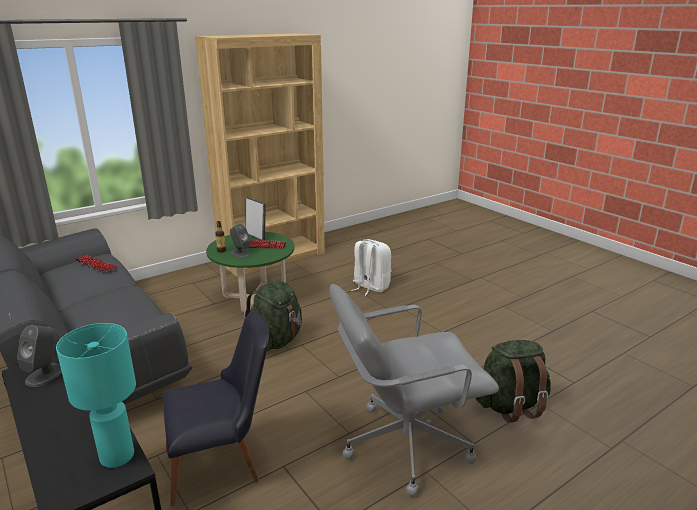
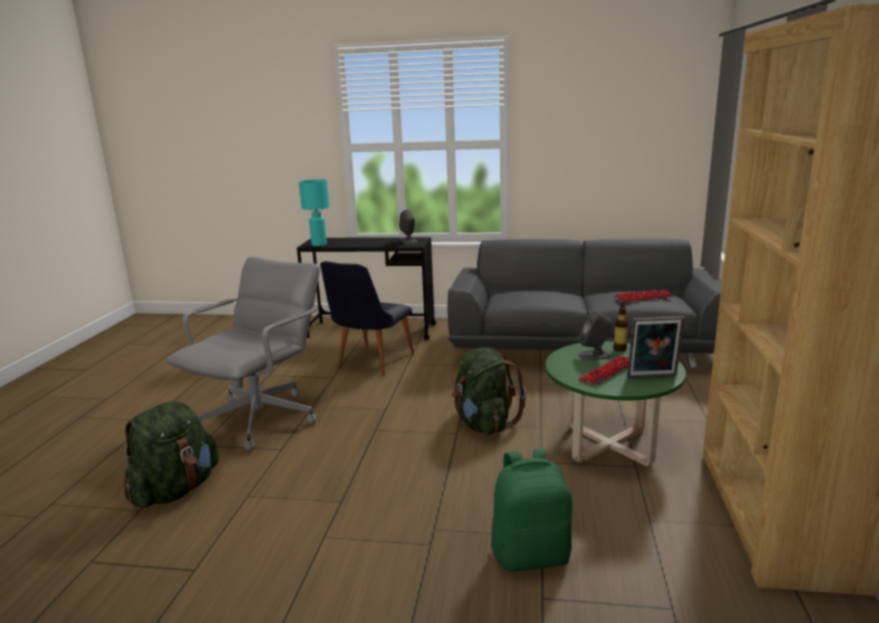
camera: 135 degrees right, 5 degrees down
white backpack [351,239,391,296] -> green backpack [491,448,572,572]

